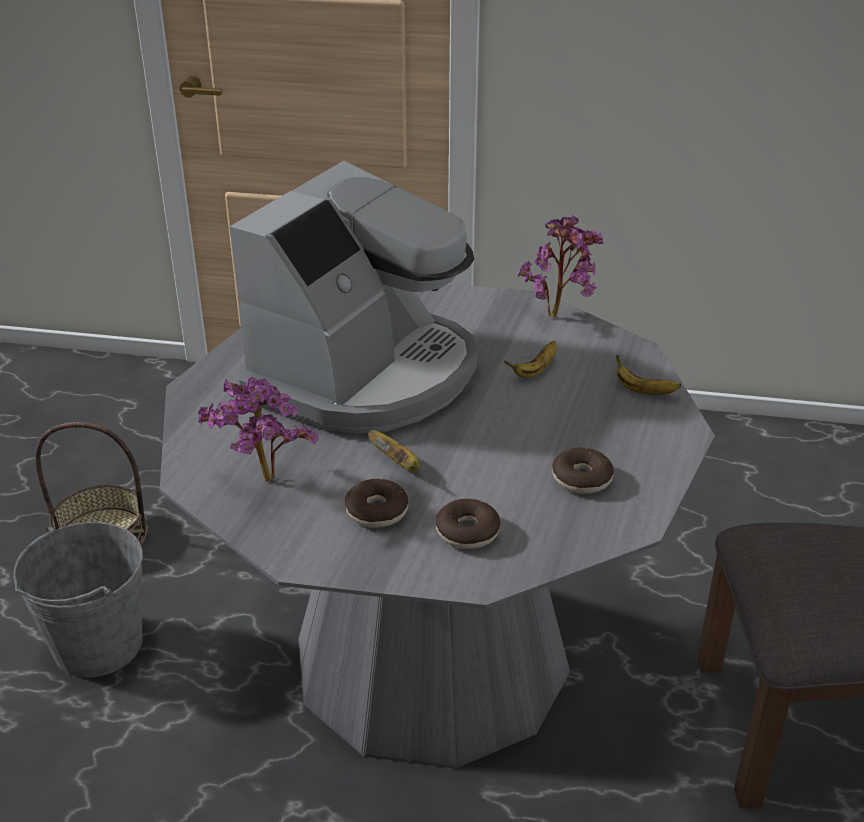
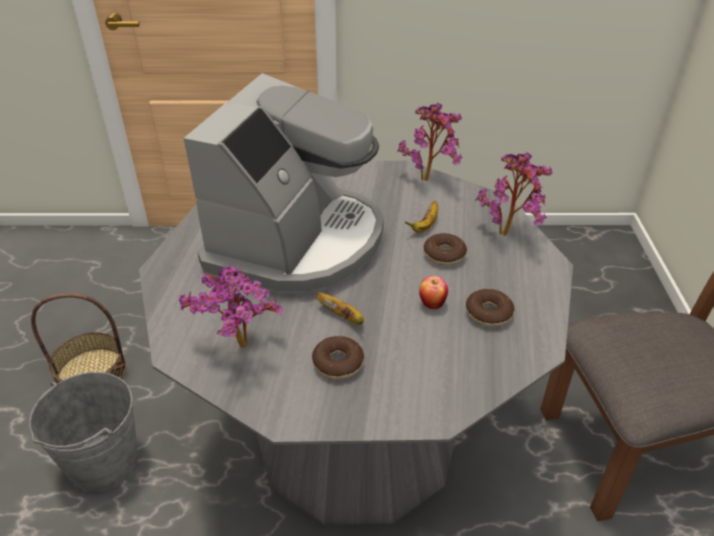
camera: 10 degrees left, 5 degrees up
donut [436,499,501,549] -> donut moved to [423,233,467,266]
banana [616,355,681,395] -> potted plant [475,152,553,236]
none -> apple [419,276,448,309]

